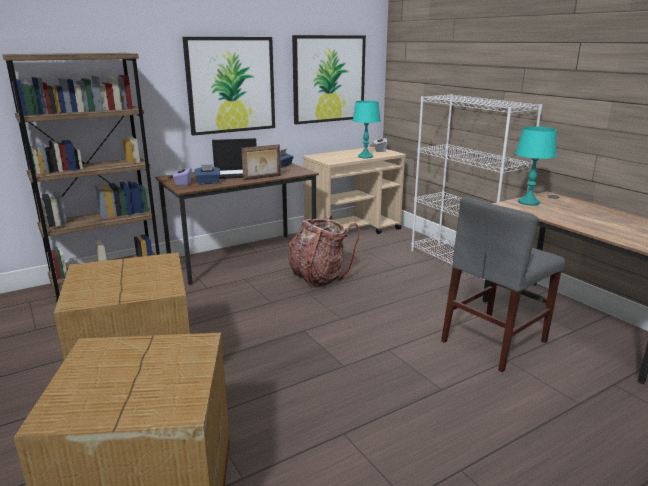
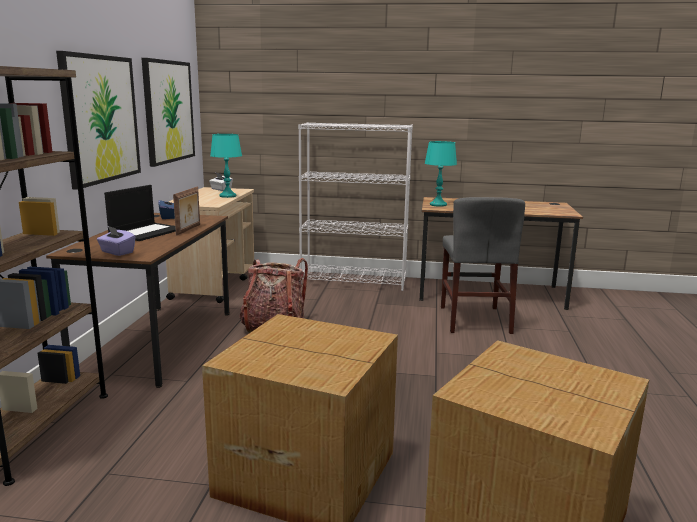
camera: 50 degrees left, 5 degrees down
blue tissue box [195,165,220,184] -> none

